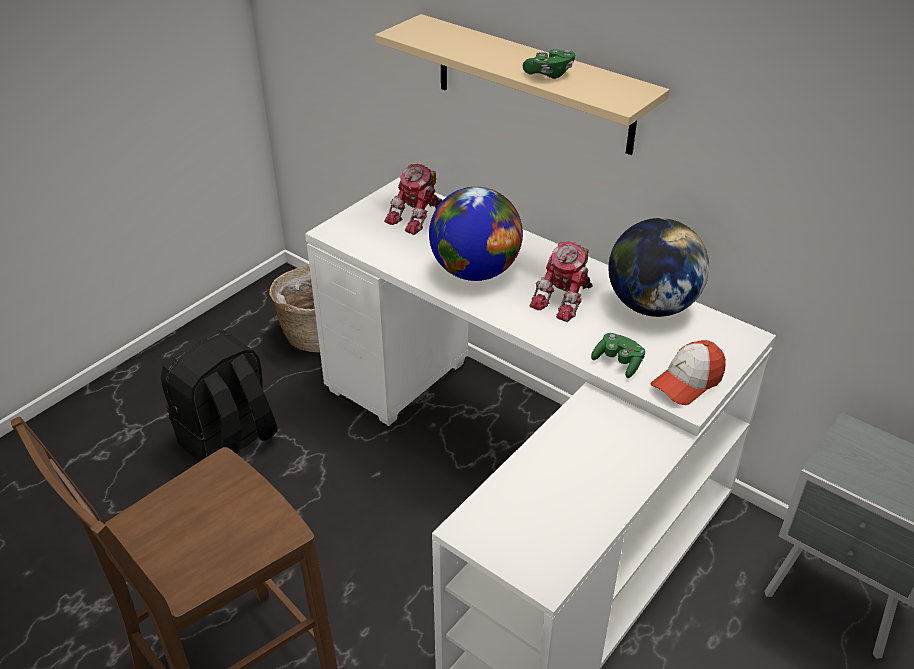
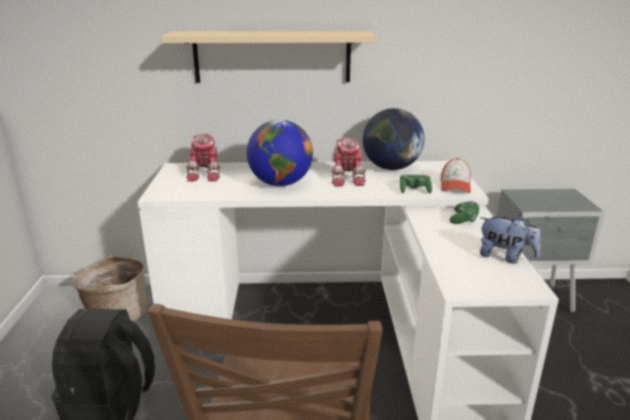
camera: 40 degrees left, 15 degrees down
green game controller [523,49,575,79] -> green game controller moved to [450,201,479,224]
none -> plush toy [480,215,540,264]

